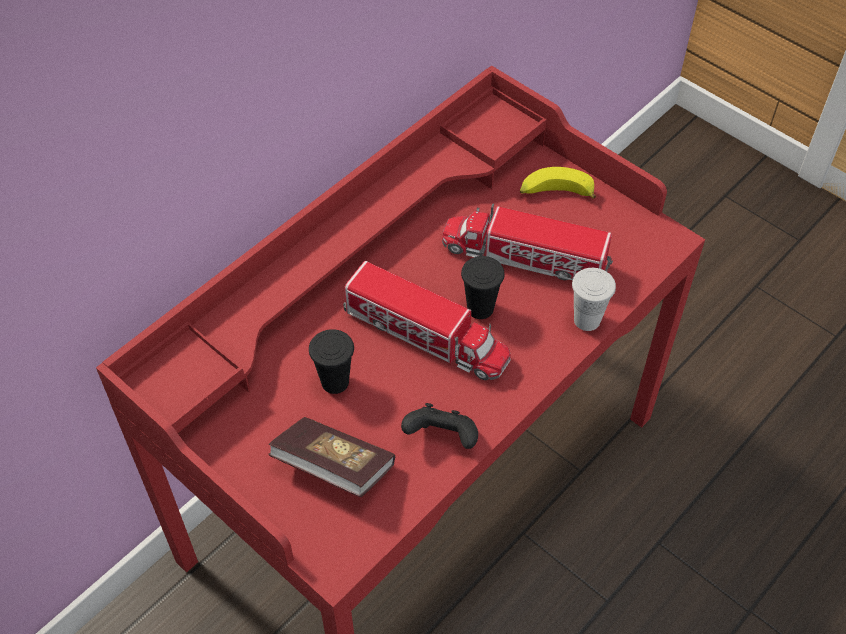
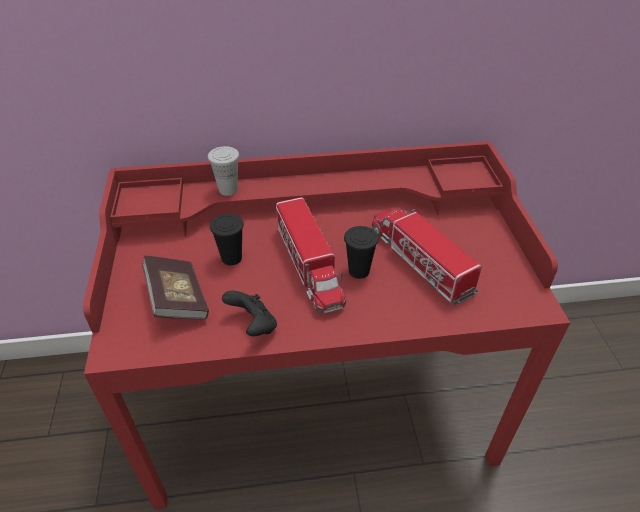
camera: 40 degrees right, 10 degrees down
banana [520,167,596,199] -> none
white cup [572,268,616,331] -> white cup moved to [208,146,239,196]

